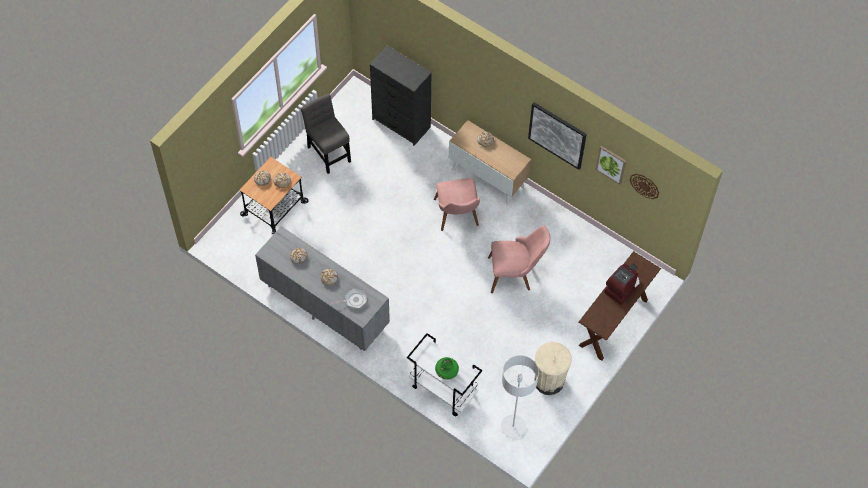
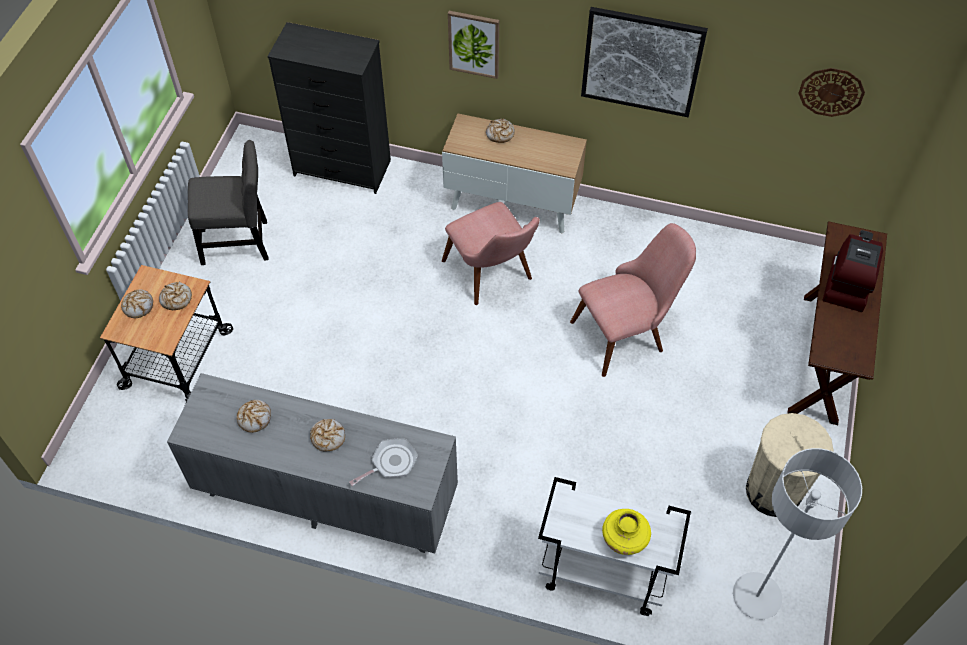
camera: 20 degrees left, 5 degrees down
grey chair [301,94,351,174] -> grey chair turned 135 degrees clockwise [188,140,269,265]
green vase [435,357,459,380] -> yellow vase [602,509,651,555]
picture [596,146,626,185] -> picture moved to [448,11,499,79]

